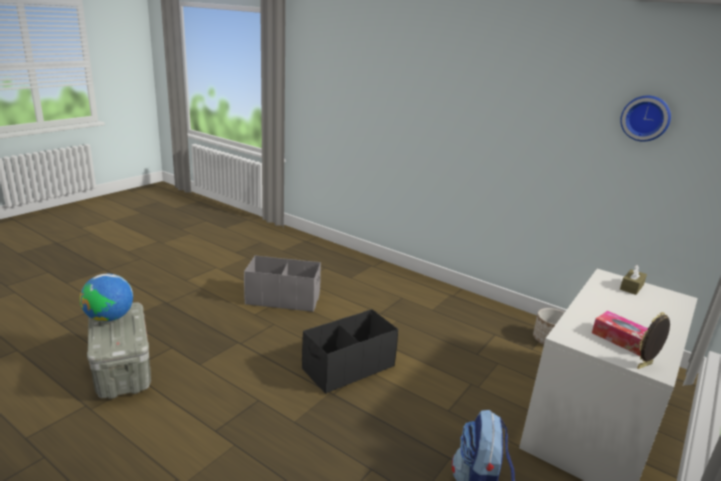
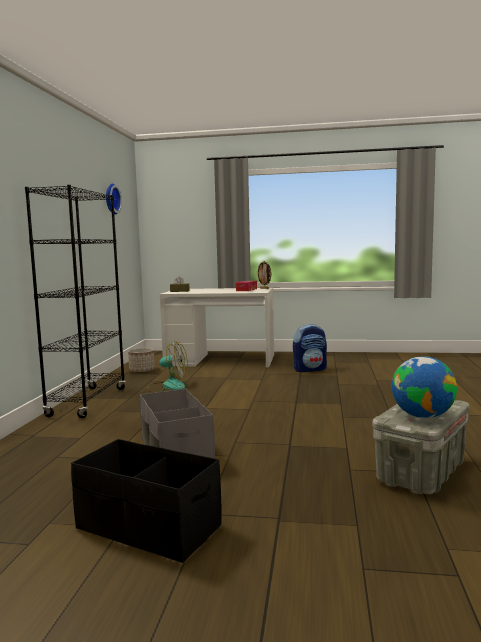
camera: 115 degrees left, 15 degrees down
black storage box [302,309,398,394] -> black storage box moved to [71,439,222,563]
none -> black bookcase [25,185,126,418]
none -> fan [147,341,188,393]

